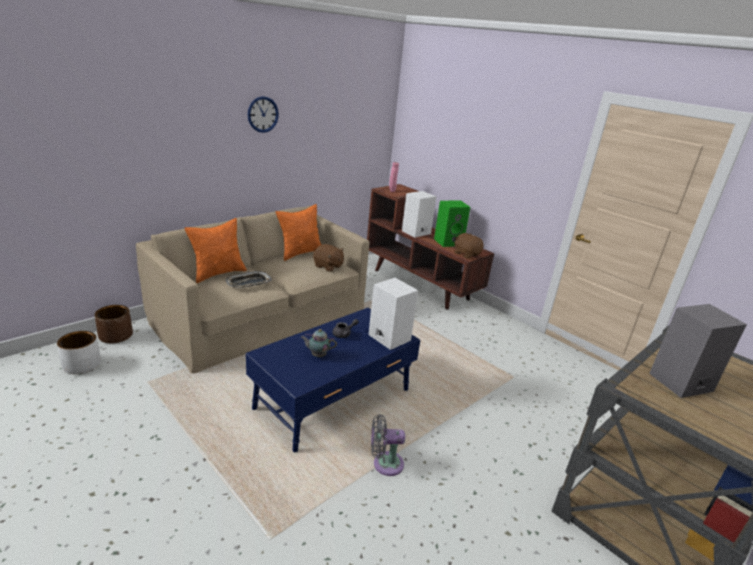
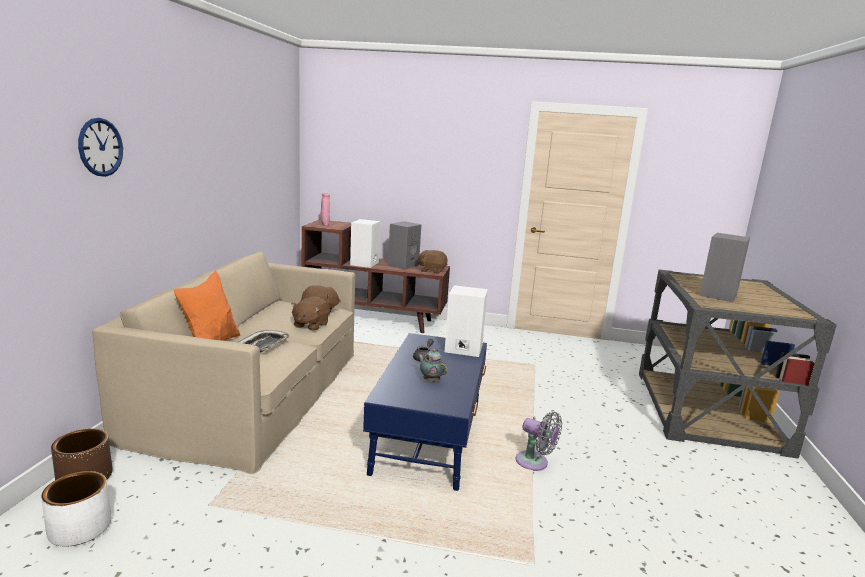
camera: 35 degrees left, 10 degrees down
wall clock [248,96,279,133] -> wall clock moved to [78,118,123,177]
orange pillow [276,204,321,261] -> none
teapot [301,329,337,357] -> teapot turned 75 degrees clockwise [418,349,447,382]
grey fan [371,414,405,476] -> grey fan turned 105 degrees counterclockwise [516,412,562,471]
green speaker [434,200,470,247] -> grey speaker [388,221,422,270]
none -> brown plush toy [291,297,330,331]

